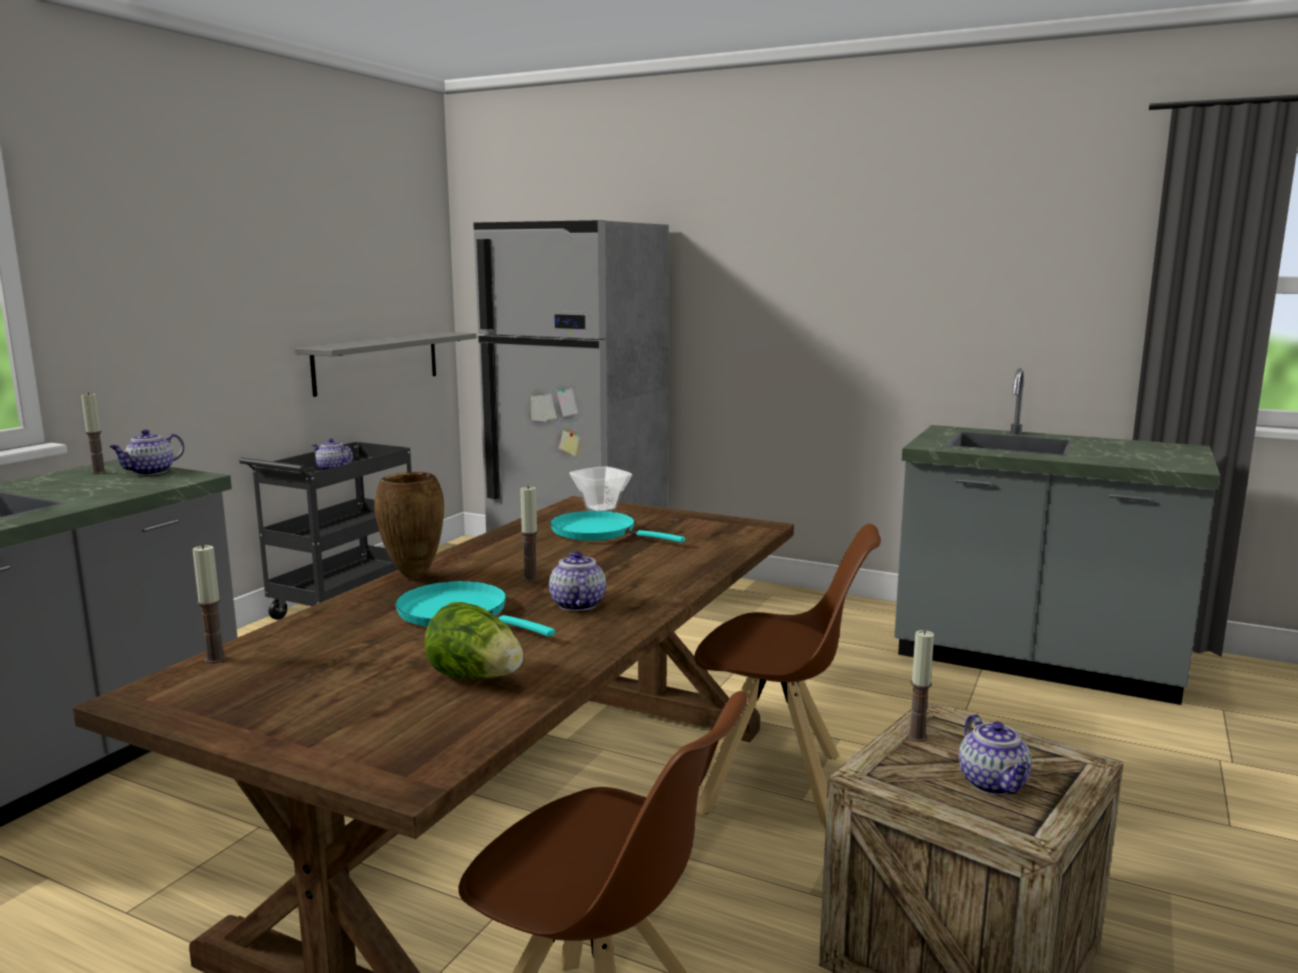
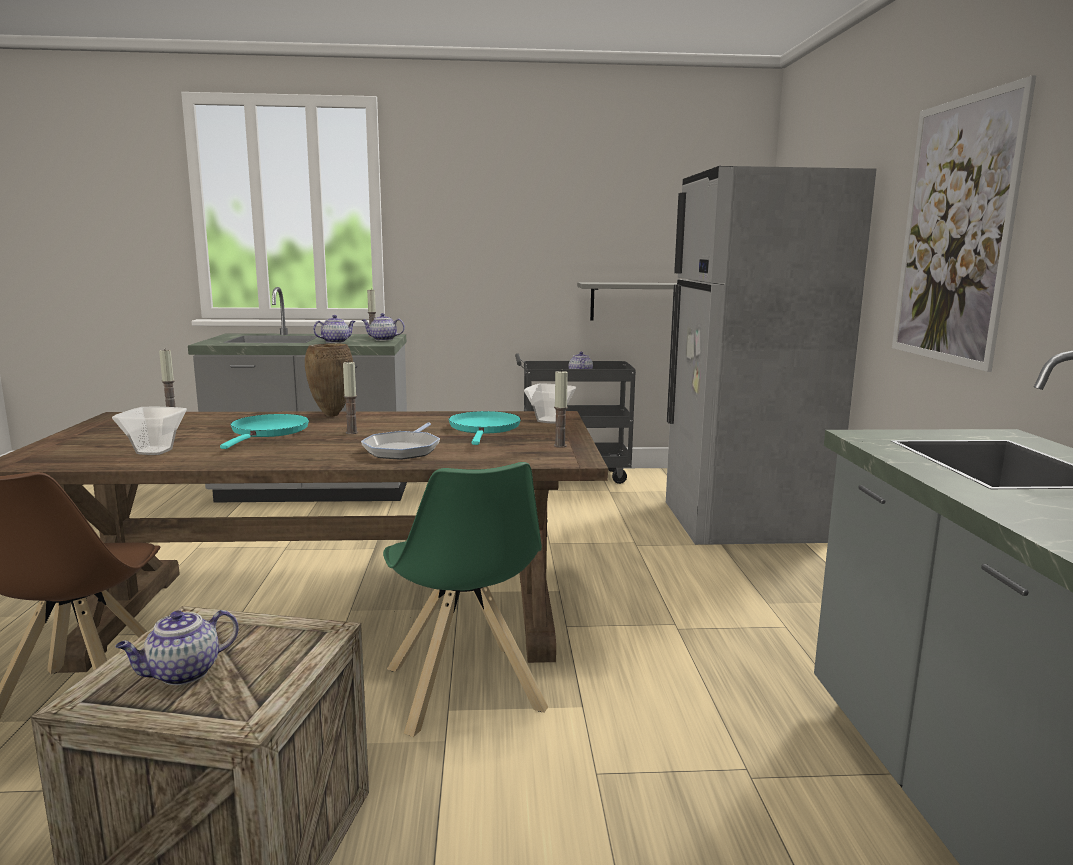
camera: 60 degrees right, 0 degrees up
lettuce [424,602,523,679] -> bowl [112,407,187,455]
teapot [549,551,606,611] -> teapot moved to [313,315,355,343]
brown chair [694,524,881,827] -> green chair [383,462,548,737]
candle [907,630,934,742] -> candle moved to [554,370,568,448]
none -> frying pan [361,423,440,460]
none -> picture [892,75,1036,372]

